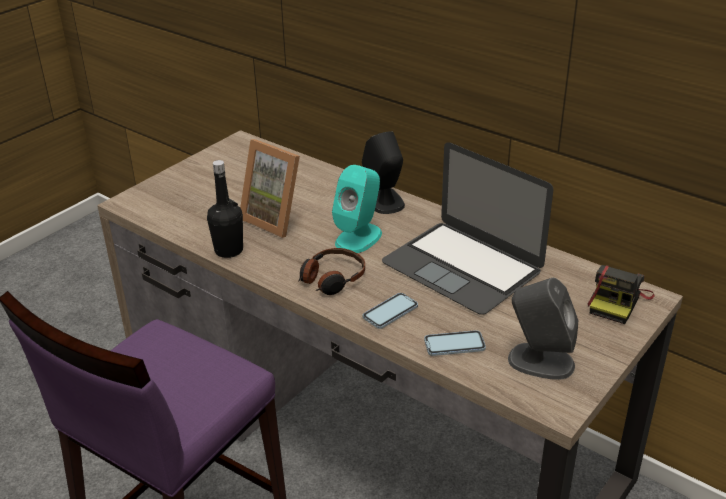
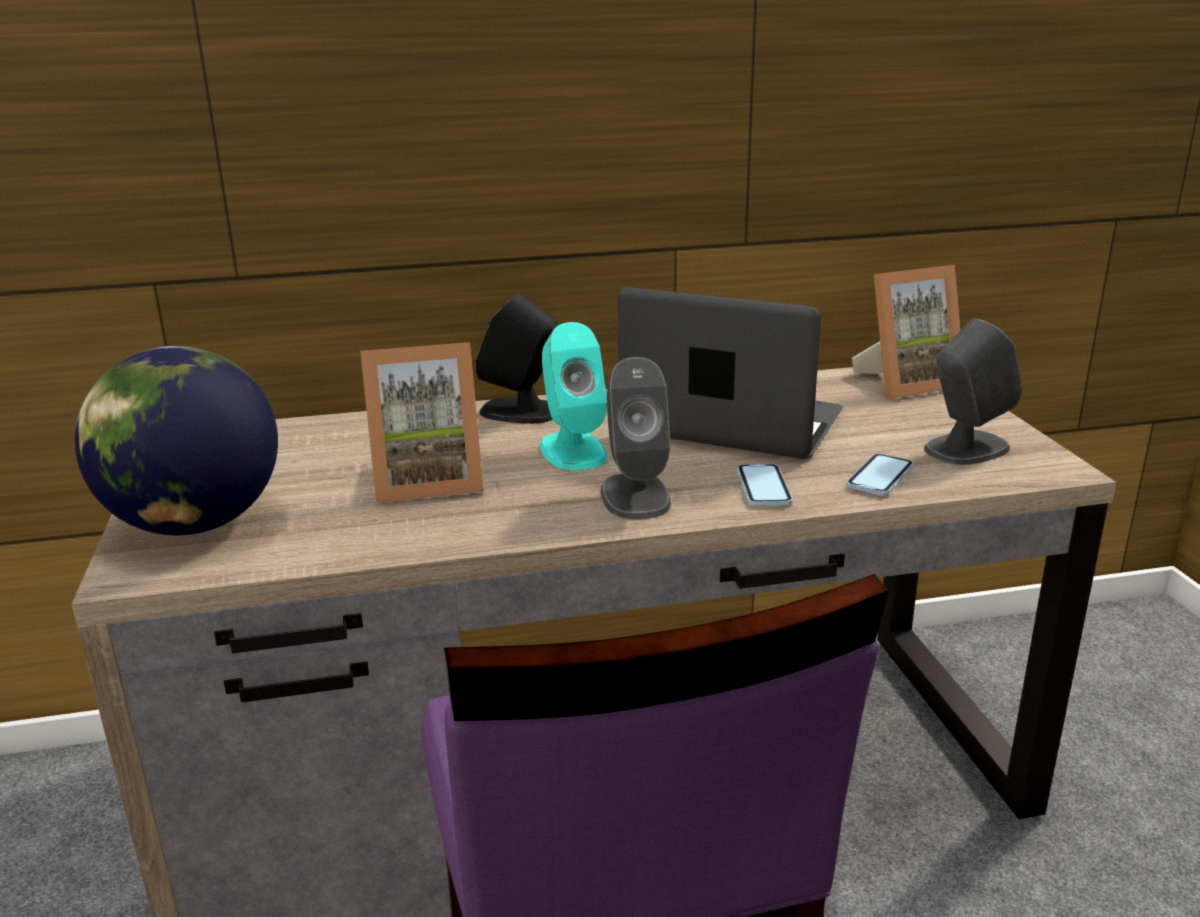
camera: 50 degrees left, 10 degrees down
black bottle [207,160,243,258] -> none
headphones [298,248,365,295] -> grey speaker [601,357,671,519]
laptop [382,142,553,315] -> laptop turned 150 degrees counterclockwise [618,287,843,459]
camera [588,265,655,324] -> picture frame [852,265,960,399]
none -> globe [75,346,278,535]

